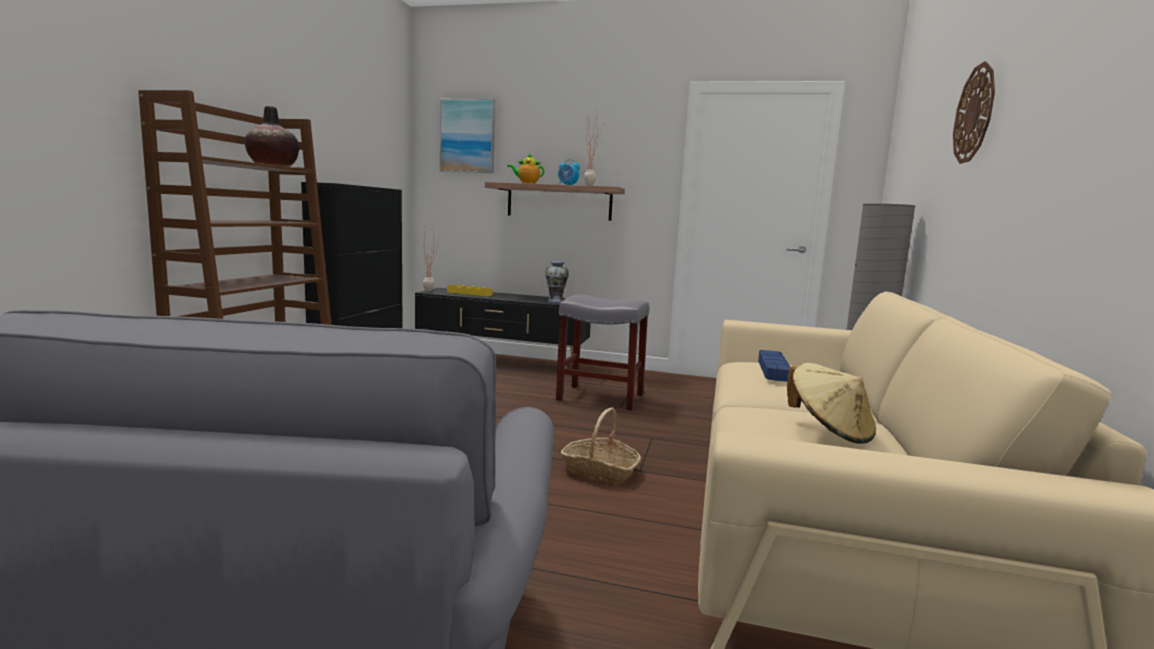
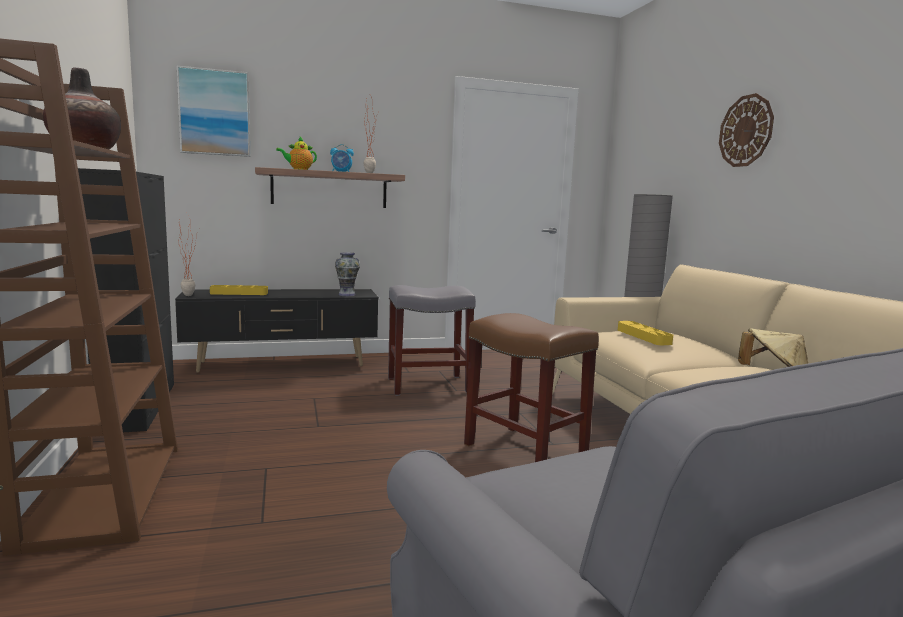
camera: 30 degrees left, 0 degrees up
basket [561,407,641,484] -> brown stool [464,313,599,462]
blue tray [758,350,790,382] -> yellow tray [618,321,673,345]

